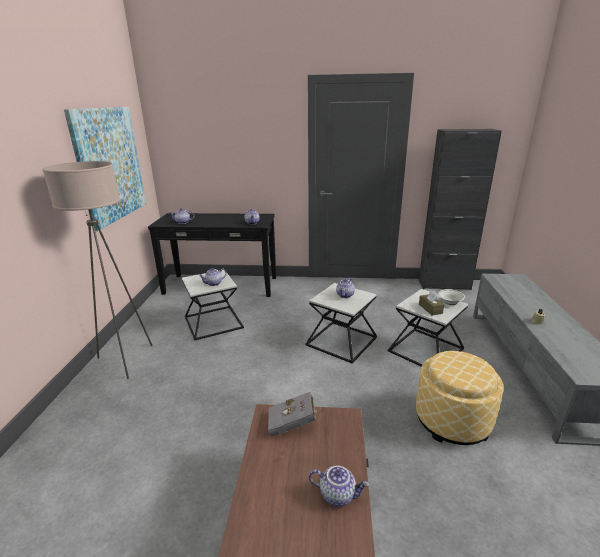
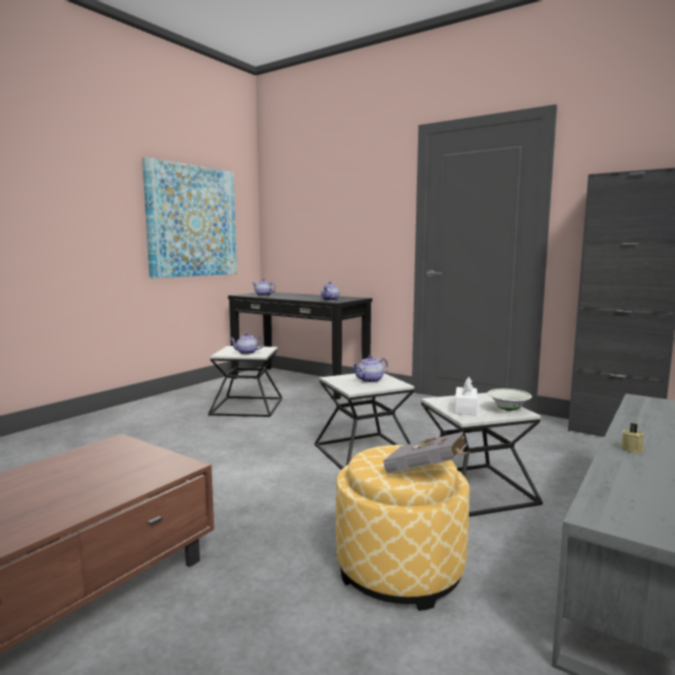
camera: 30 degrees right, 15 degrees down
beige floor lamp [42,161,153,379] -> none
grey book [268,392,323,437] -> grey book moved to [383,432,470,473]
teapot [309,466,369,507] -> none
brown tissue box [419,291,444,316] -> white tissue box [455,377,477,415]

